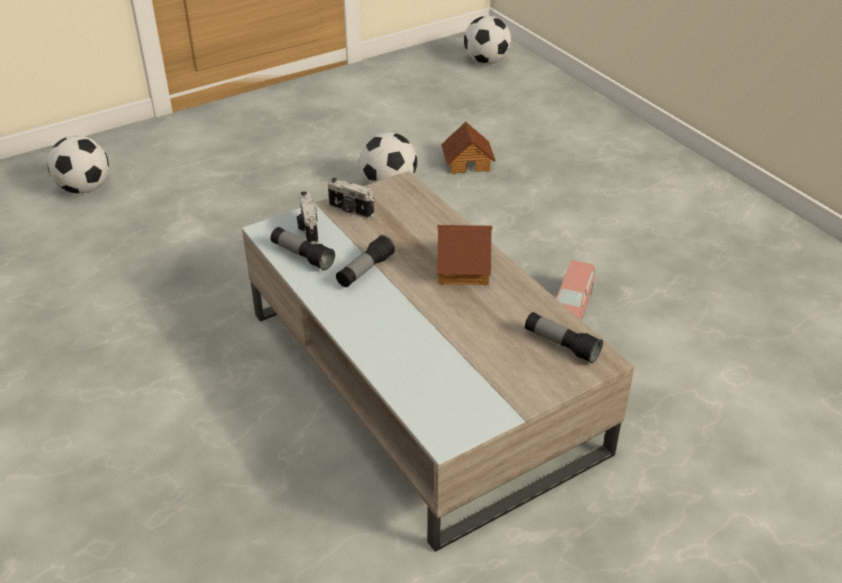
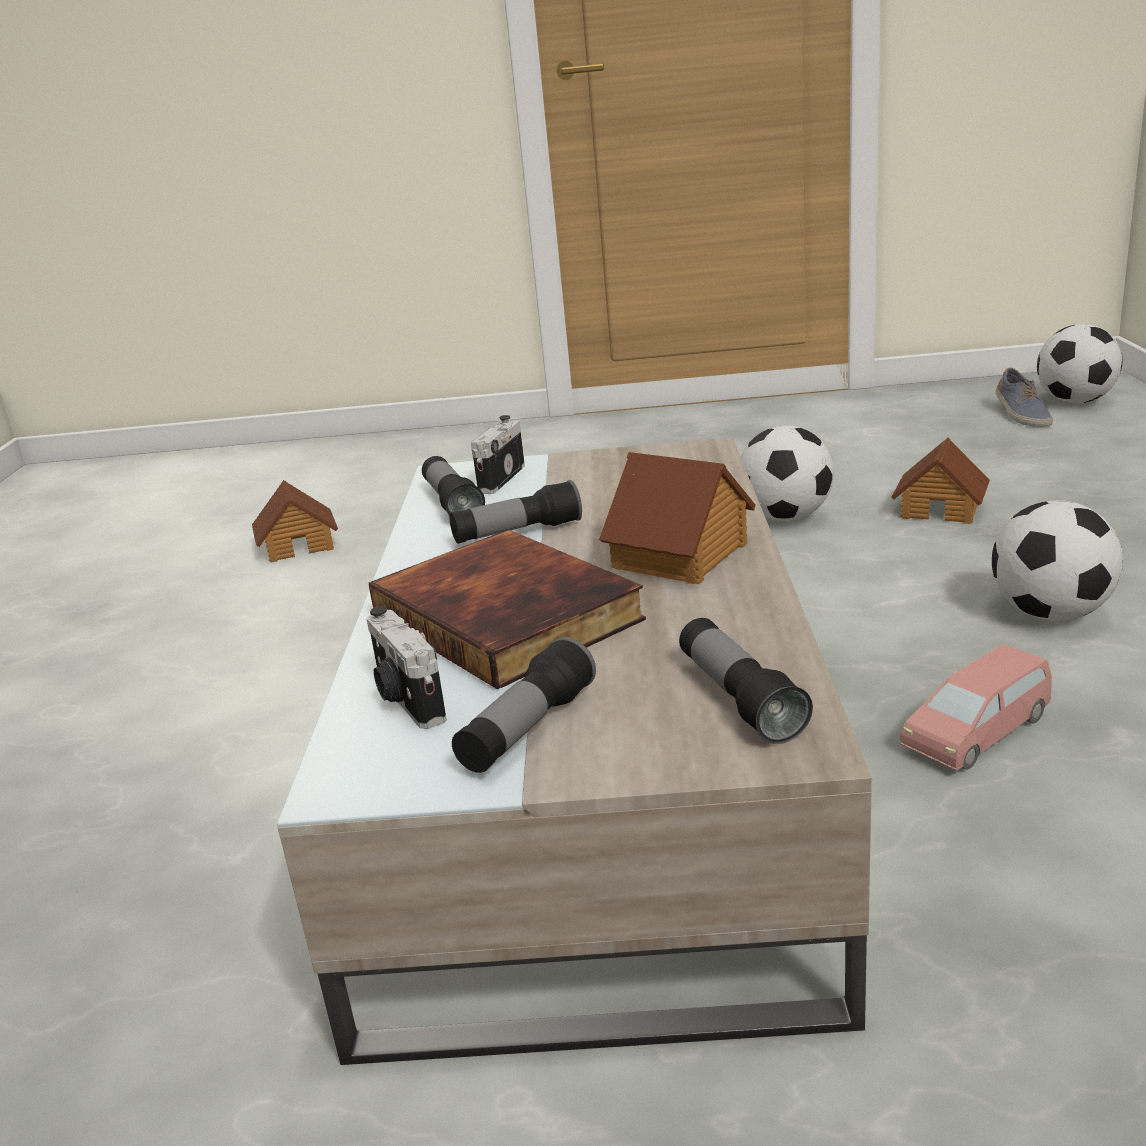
camera: 35 degrees right, 15 degrees down
football [47,135,109,194] -> football moved to [992,500,1123,621]
camera [328,178,374,219] -> camera moved to [367,606,447,729]
none -> toy house [252,480,338,563]
none -> book [369,529,646,690]
none -> flashlight [452,637,596,773]
none -> shoe [996,368,1053,427]

